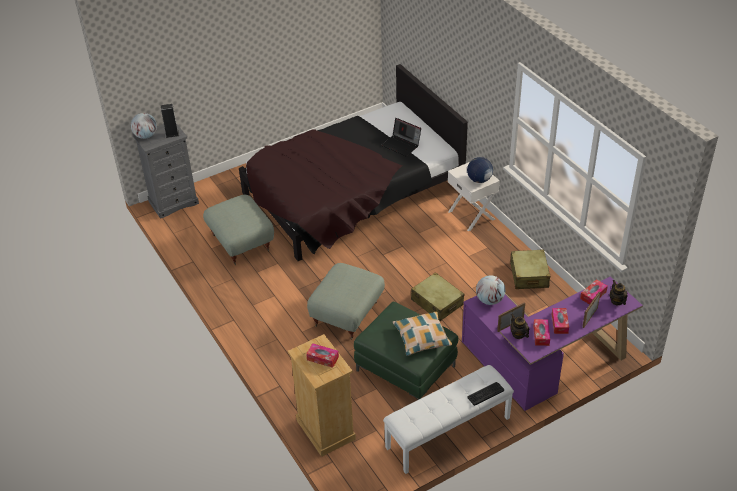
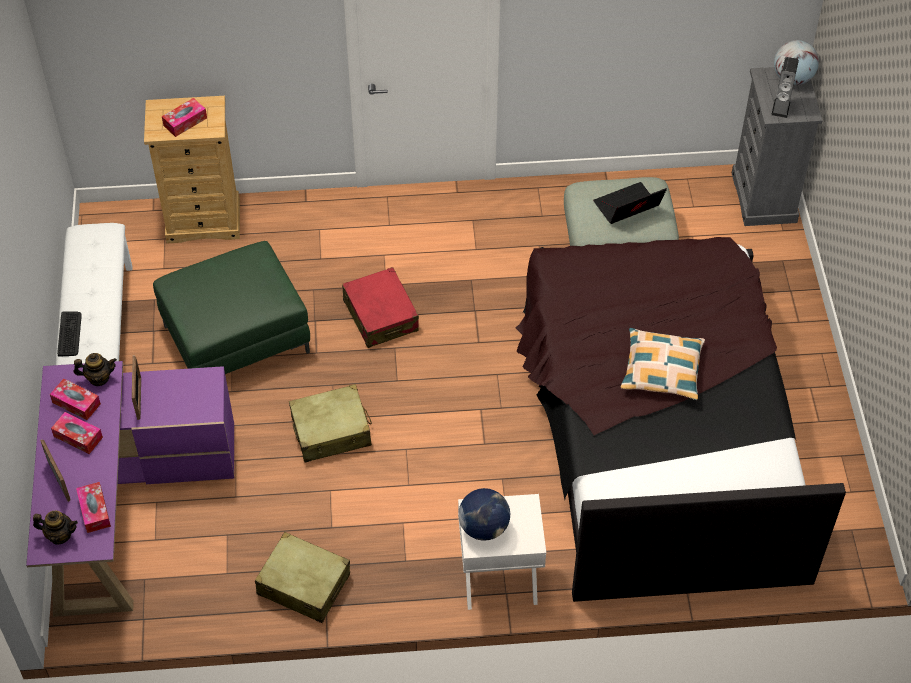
camera: 115 degrees right, 10 degrees up
grey ottoman [307,263,385,340] -> red suitcase [342,267,419,348]
laptop [382,118,421,156] -> laptop moved to [593,182,667,224]
pillow [393,311,452,356] -> pillow moved to [621,328,705,400]
globe [476,275,505,305] -> none

